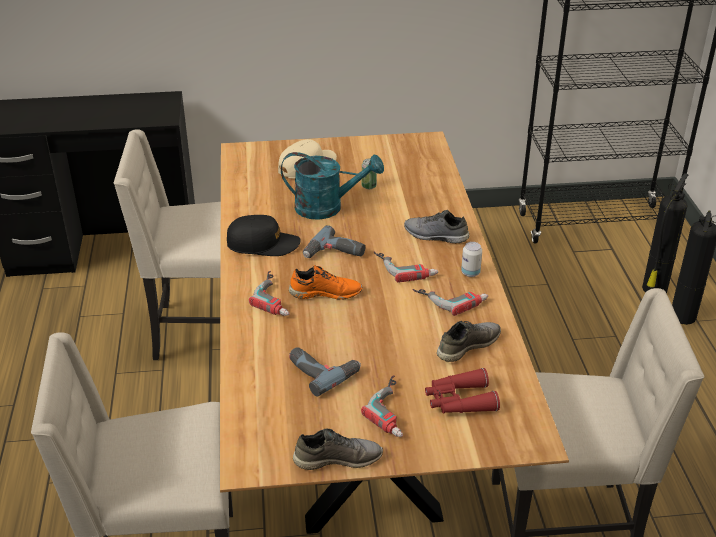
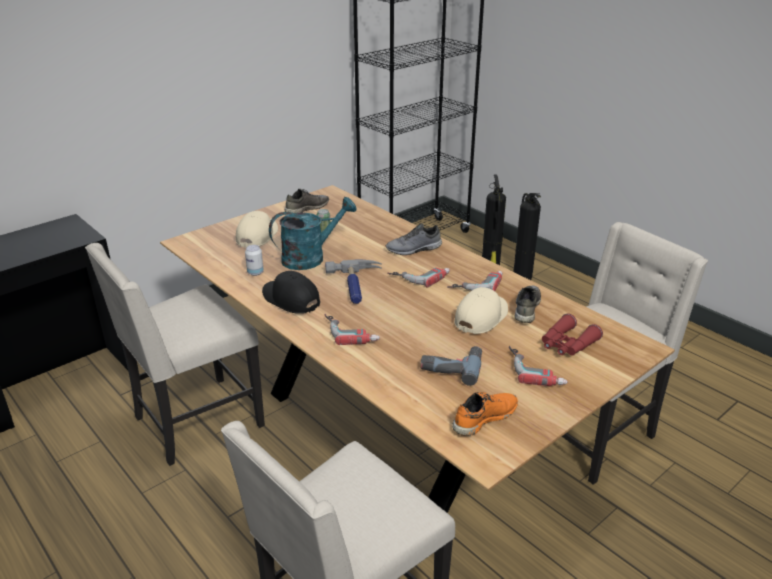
camera: 35 degrees left, 5 degrees down
black cap [227,215,301,256] -> black cap turned 105 degrees counterclockwise [262,271,320,314]
orange shoe [289,265,362,300] -> orange shoe moved to [452,392,518,436]
grey shoe [293,429,383,470] -> grey shoe moved to [285,189,329,213]
power drill [303,225,365,258] -> hammer [325,259,382,304]
can [461,242,482,277] -> can moved to [245,245,264,276]
none -> beige cap [454,287,508,334]

